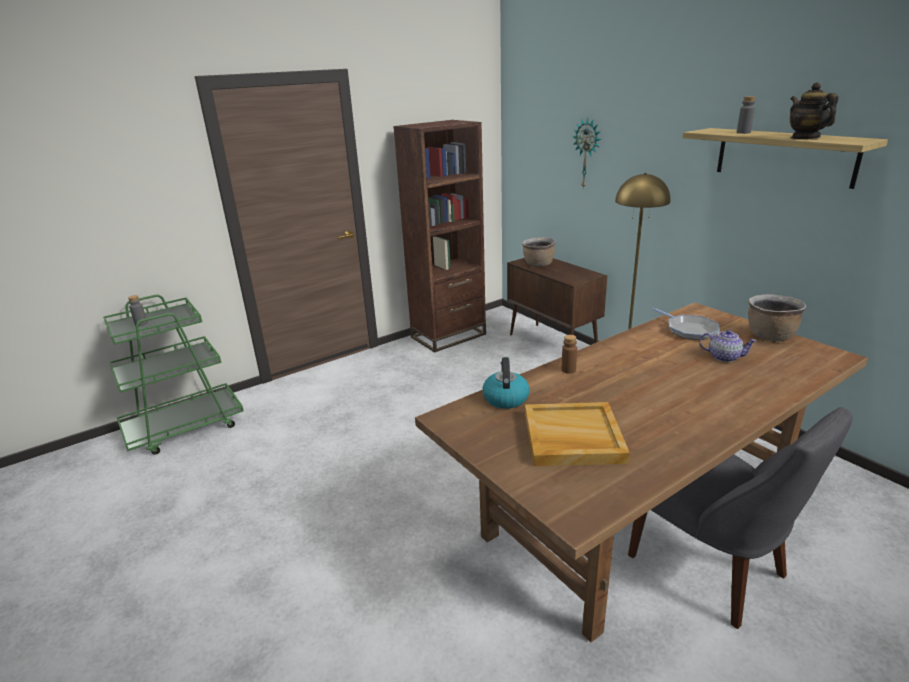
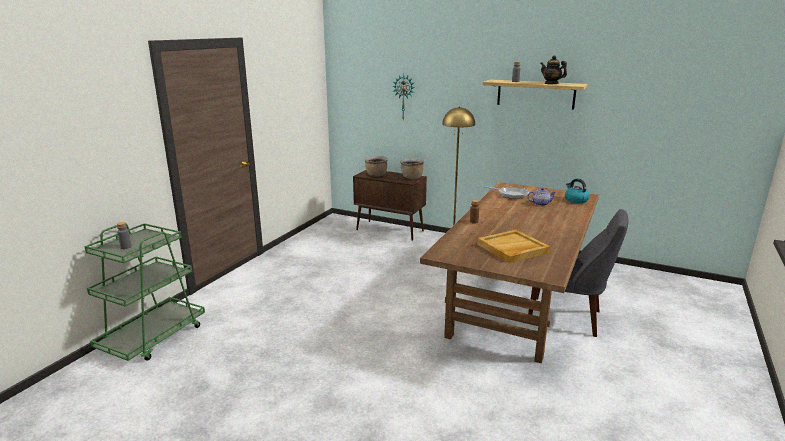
camera: 30 degrees left, 5 degrees down
brown bookcase [393,120,486,352] -> none
kettle [482,357,530,409] -> kettle moved to [565,179,590,203]
brown cooking pot [748,294,806,341] -> brown cooking pot moved to [400,159,424,179]

